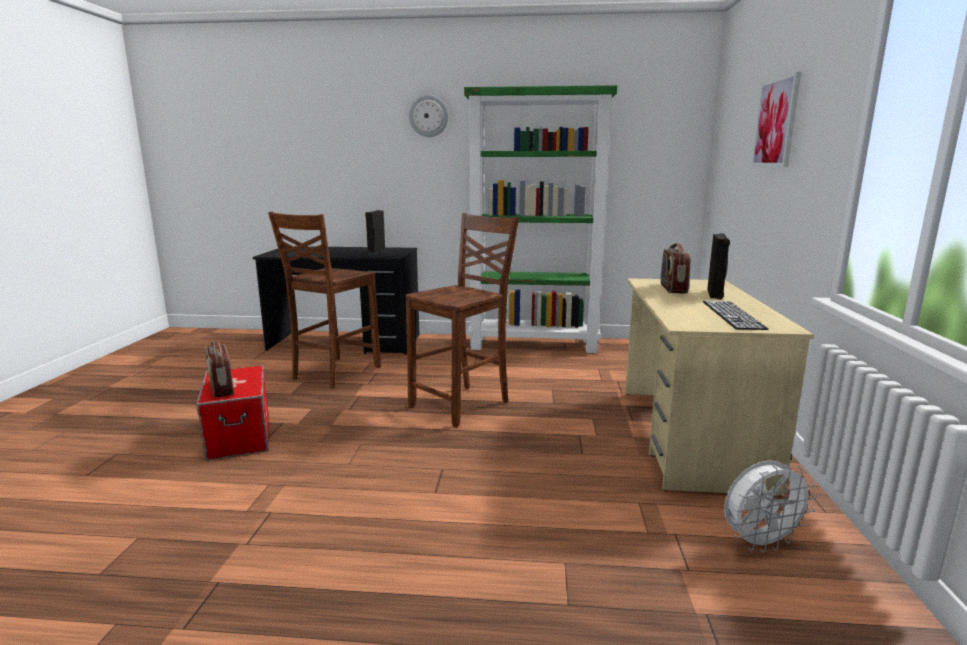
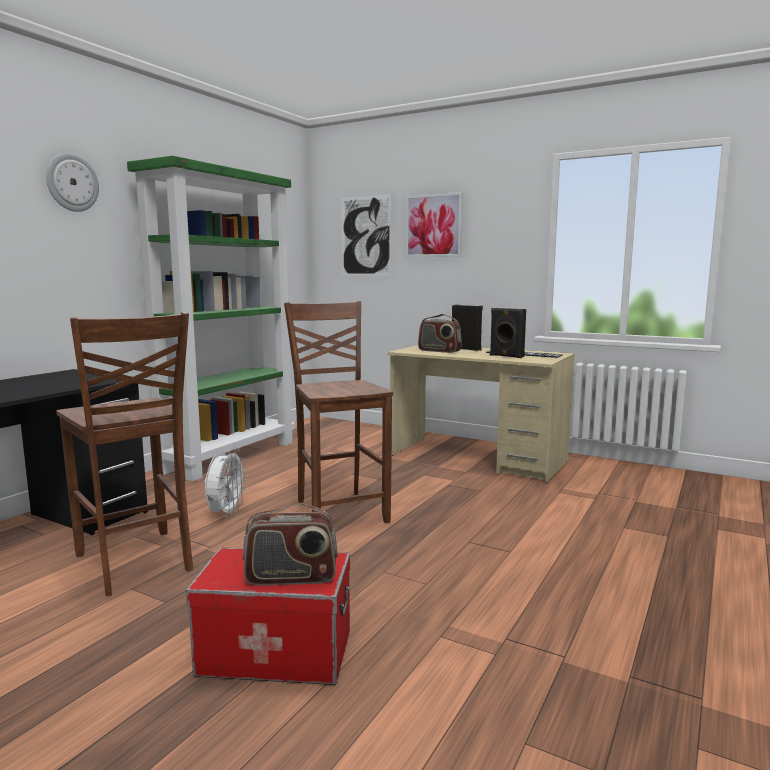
camera: 65 degrees left, 5 degrees down
black speaker [365,210,385,253] -> black speaker moved to [490,308,526,358]
white fan [724,460,817,553] -> white fan moved to [205,449,248,517]
none -> picture [341,195,391,275]

